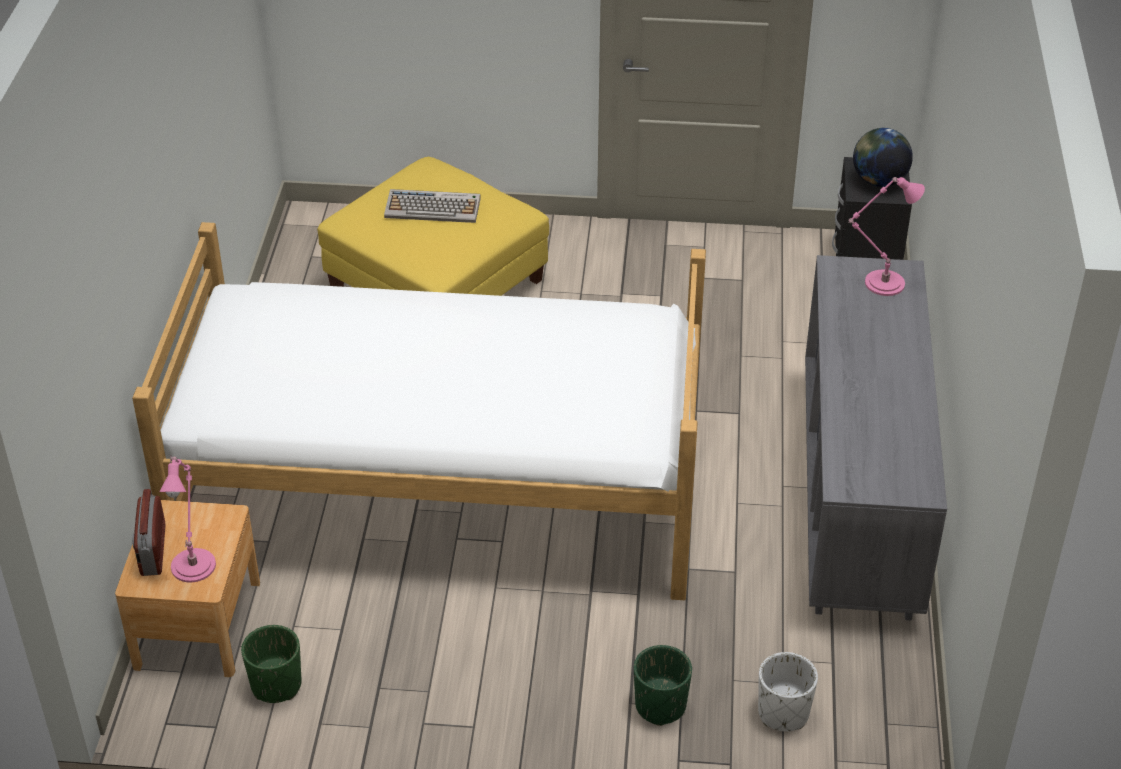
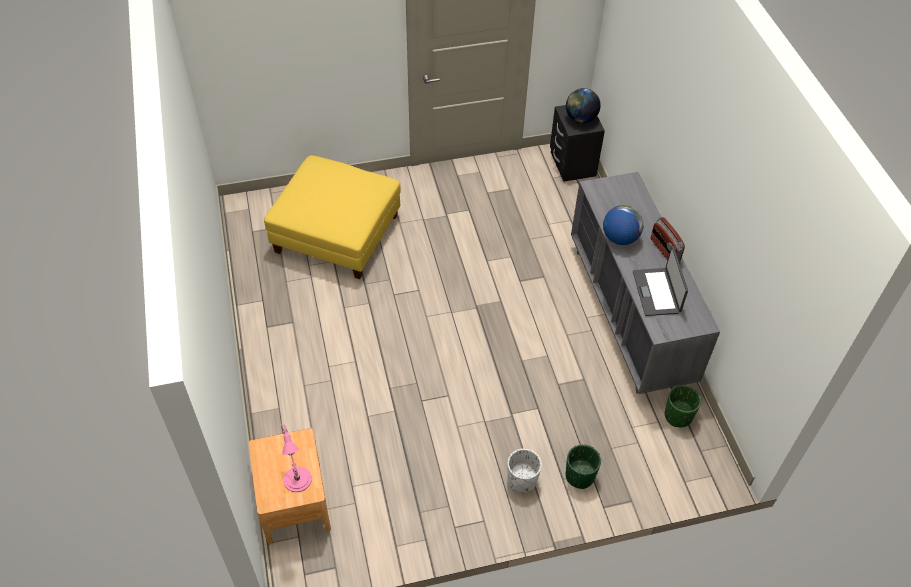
camera: 20 degrees left, 10 degrees up
bed [132,222,706,600] -> none
radio [132,489,166,576] -> radio moved to [651,217,685,262]
green planter [241,625,301,703] -> green planter moved to [665,385,701,427]
keyboard [384,189,481,223] -> none
white planter [758,652,818,731] -> white planter moved to [507,449,542,493]
pink table lamp [848,177,925,296] -> none
none -> globe [603,205,643,245]
none -> laptop [633,246,688,316]

